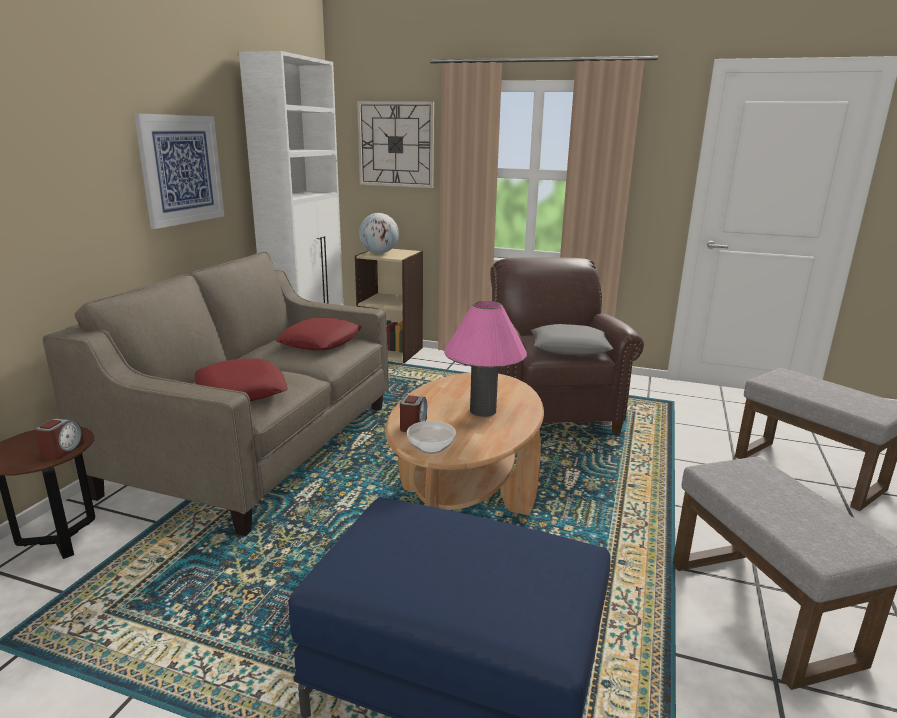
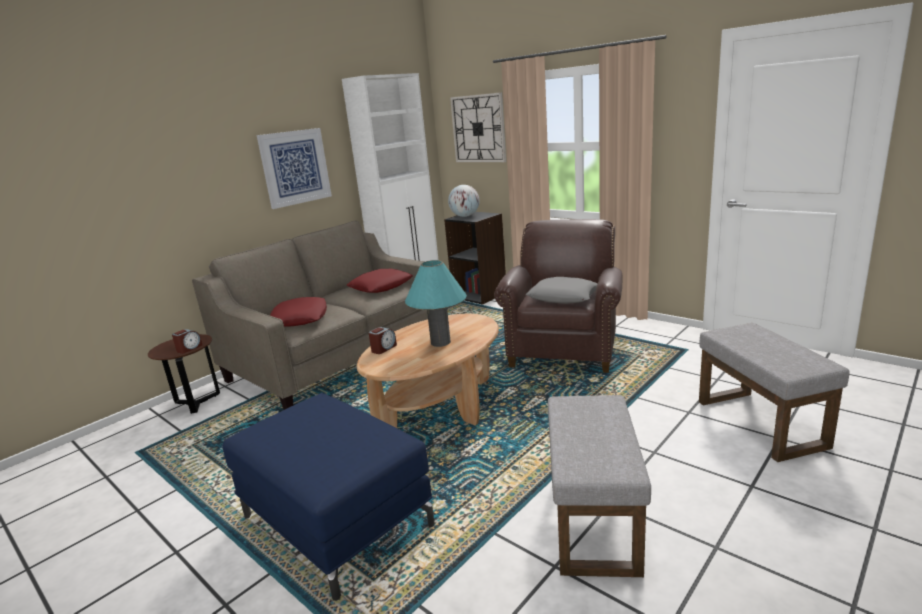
camera: 25 degrees right, 0 degrees up
beige bookcase [355,249,423,363] -> black bookcase [444,212,506,305]
bowl [407,421,456,454] -> none
pink table lamp [444,301,527,417] -> turquoise table lamp [405,260,467,347]

